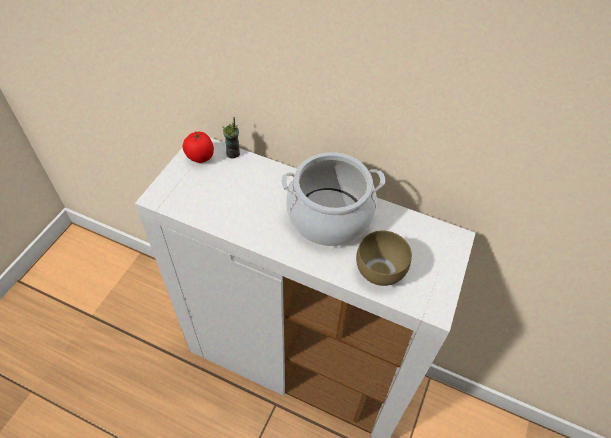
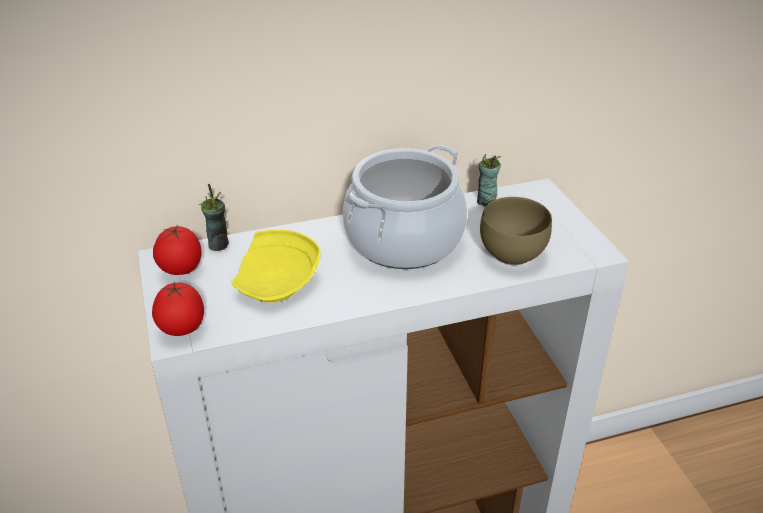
camera: 40 degrees left, 15 degrees down
none -> tomato [152,282,204,336]
none -> yellow plate [231,230,320,303]
none -> cup [477,154,501,207]

